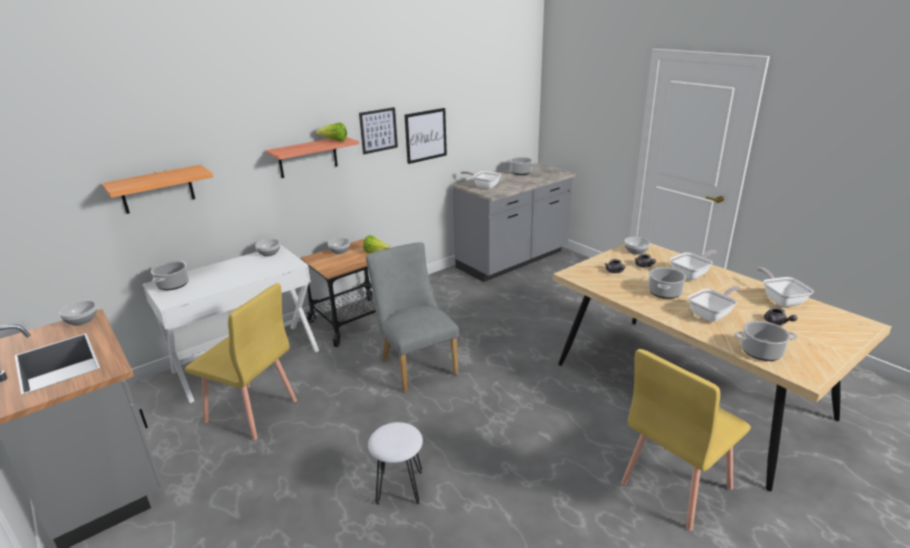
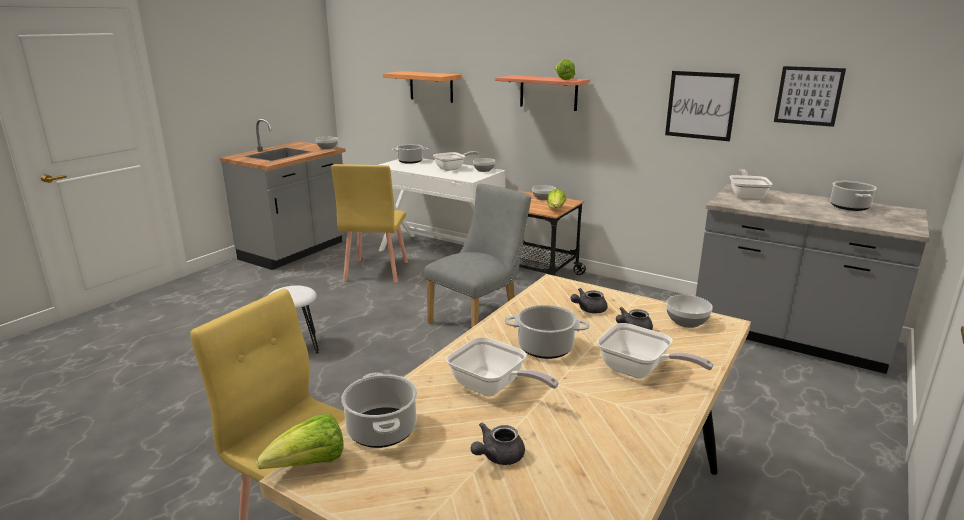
camera: 70 degrees right, 5 degrees down
picture [359,107,398,154] -> picture moved to [774,66,846,127]
frying pan [757,267,814,307] -> frying pan moved to [433,151,479,171]
none -> lettuce [256,414,344,469]

